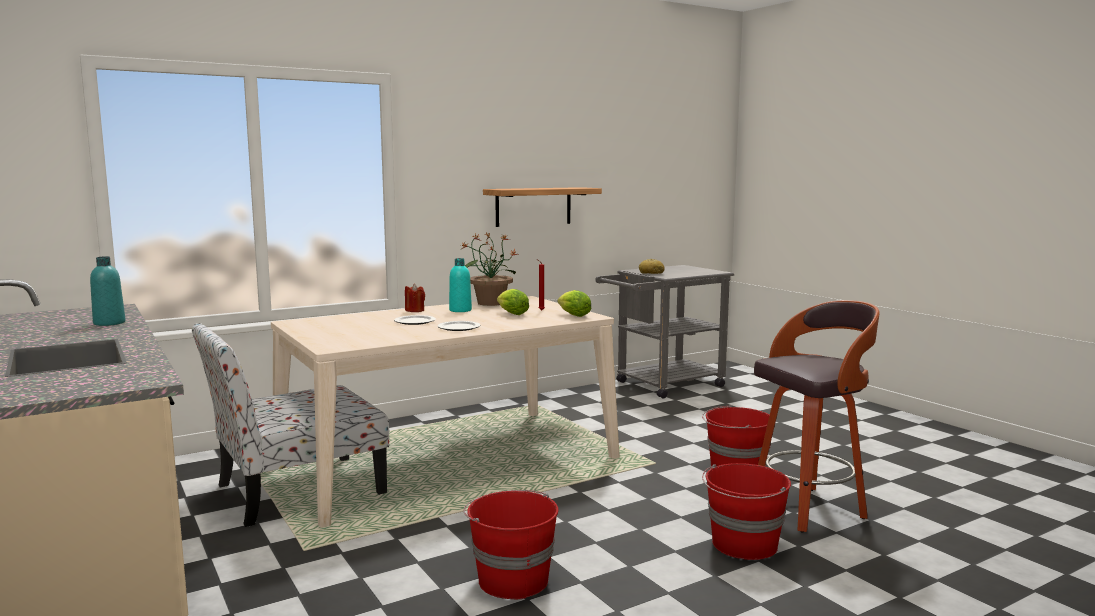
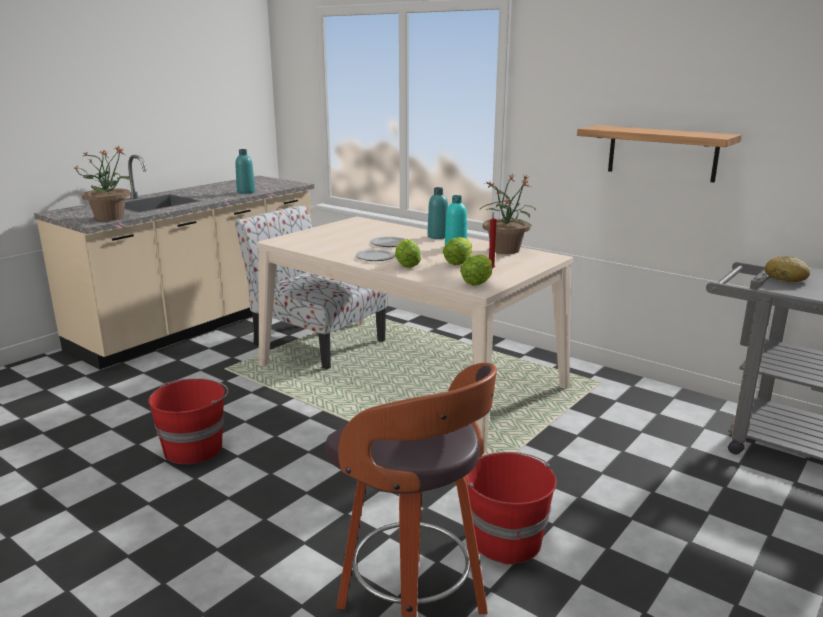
camera: 70 degrees right, 10 degrees up
red candle [405,284,425,312] -> turquoise bottle [427,187,448,239]
red bucket [702,463,791,560] -> none
none -> potted plant [73,145,132,221]
none -> lettuce [395,239,421,268]

